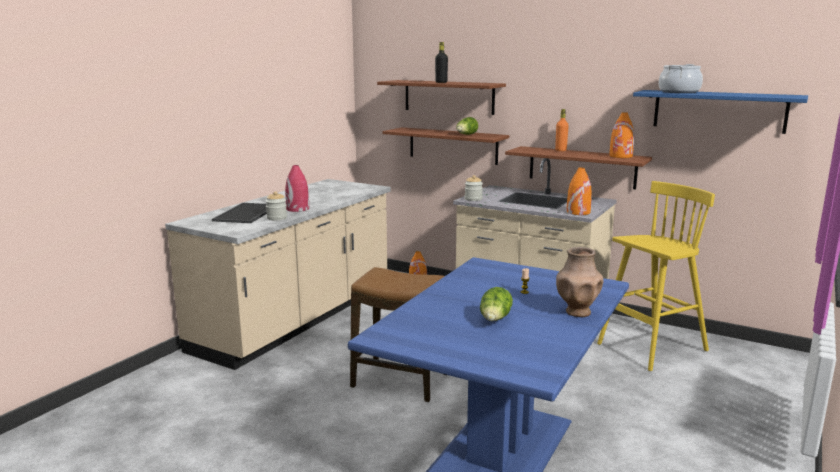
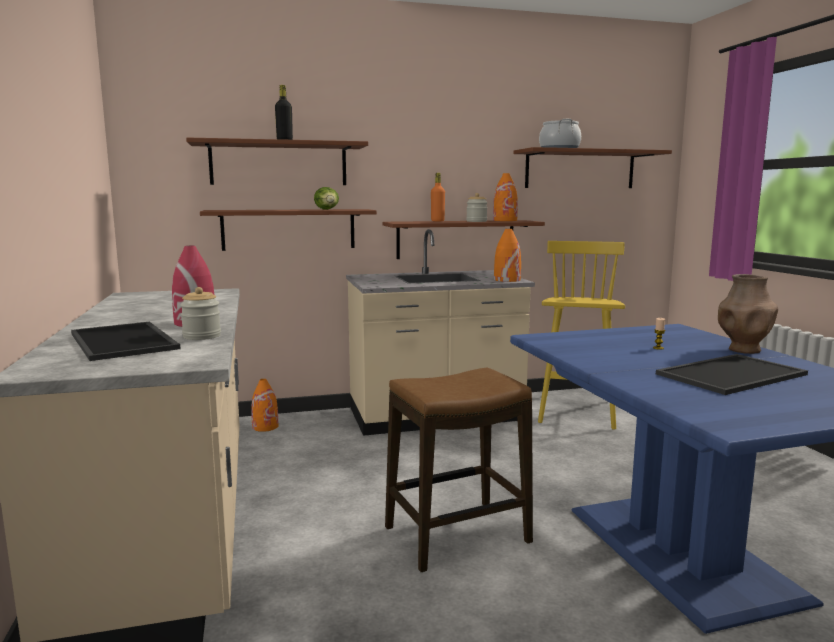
camera: 45 degrees left, 5 degrees down
jar [465,175,483,201] -> jar moved to [466,193,487,222]
lettuce [480,287,513,321] -> tray [656,354,808,395]
blue shelf [633,90,808,134] -> brown shelf [514,147,672,188]

